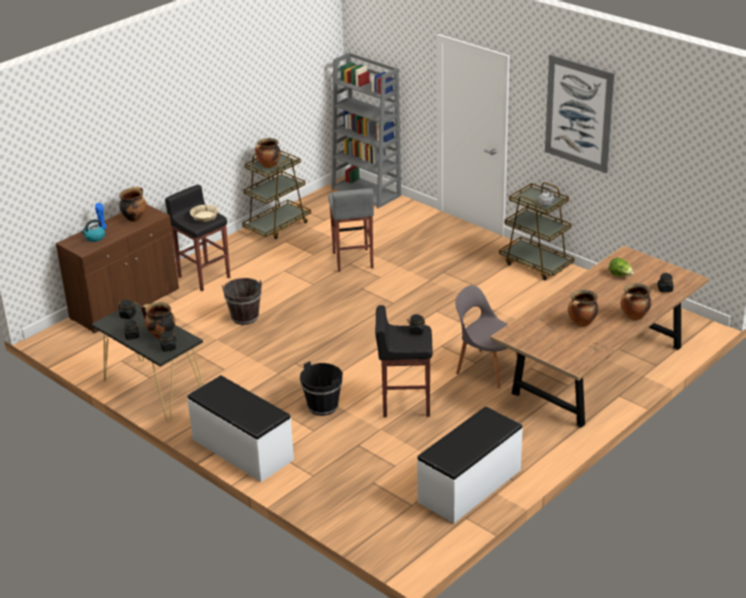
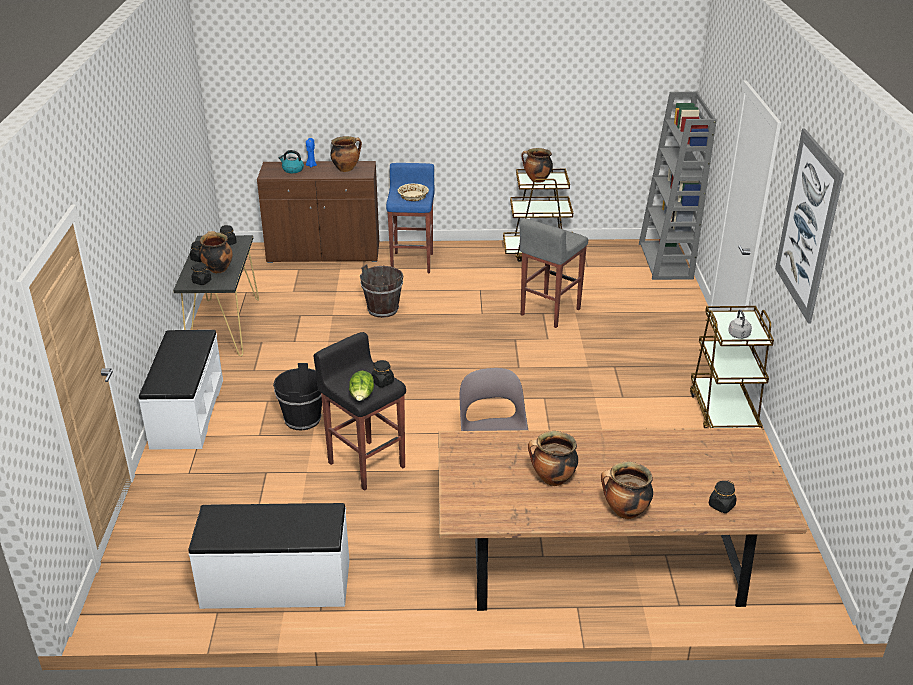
camera: 45 degrees right, 0 degrees up
black stool [165,185,230,291] -> blue stool [386,163,435,273]
lettuce [609,257,634,277] -> lettuce moved to [349,371,374,401]

